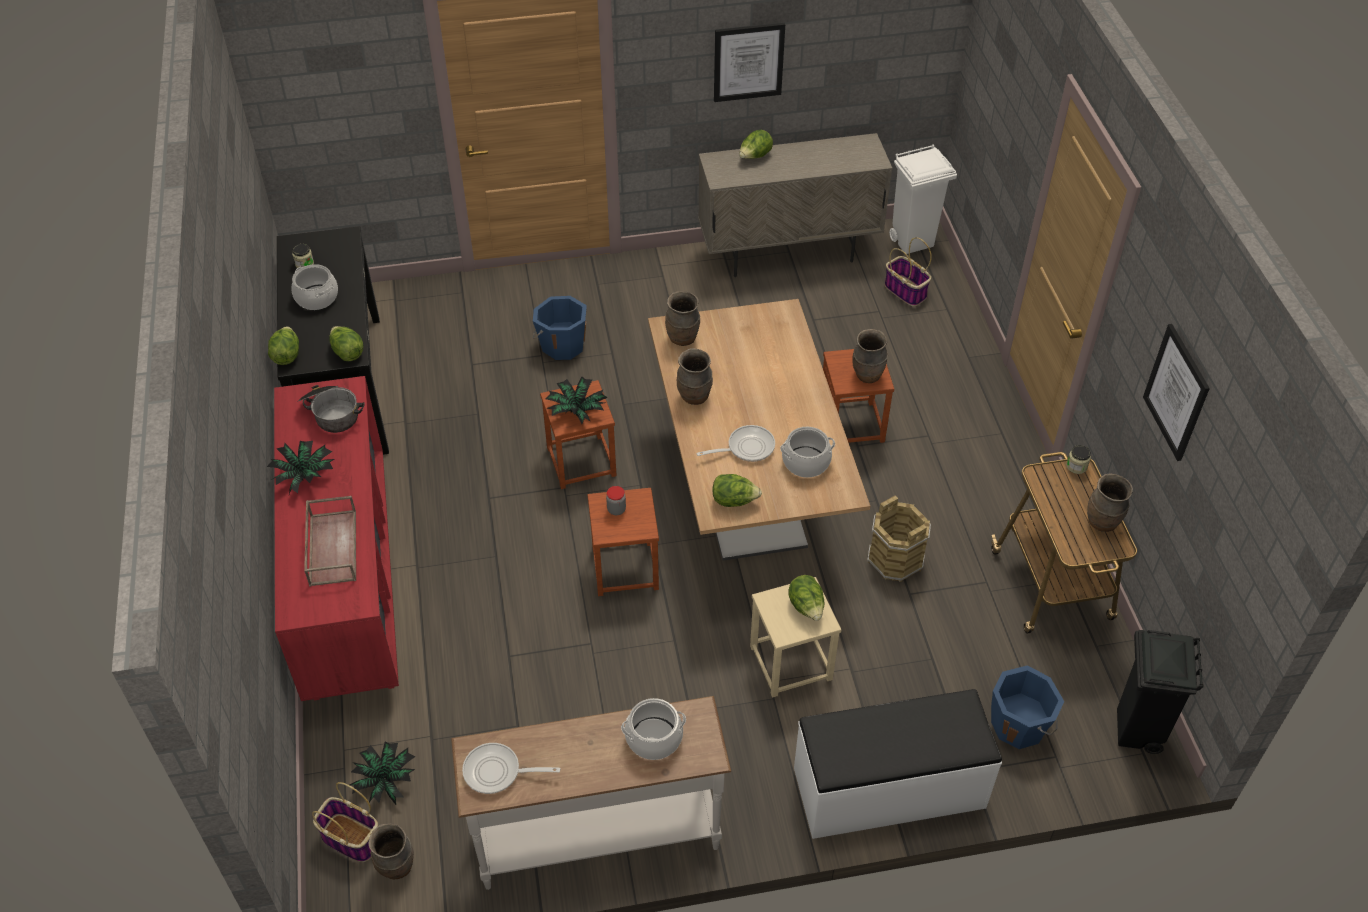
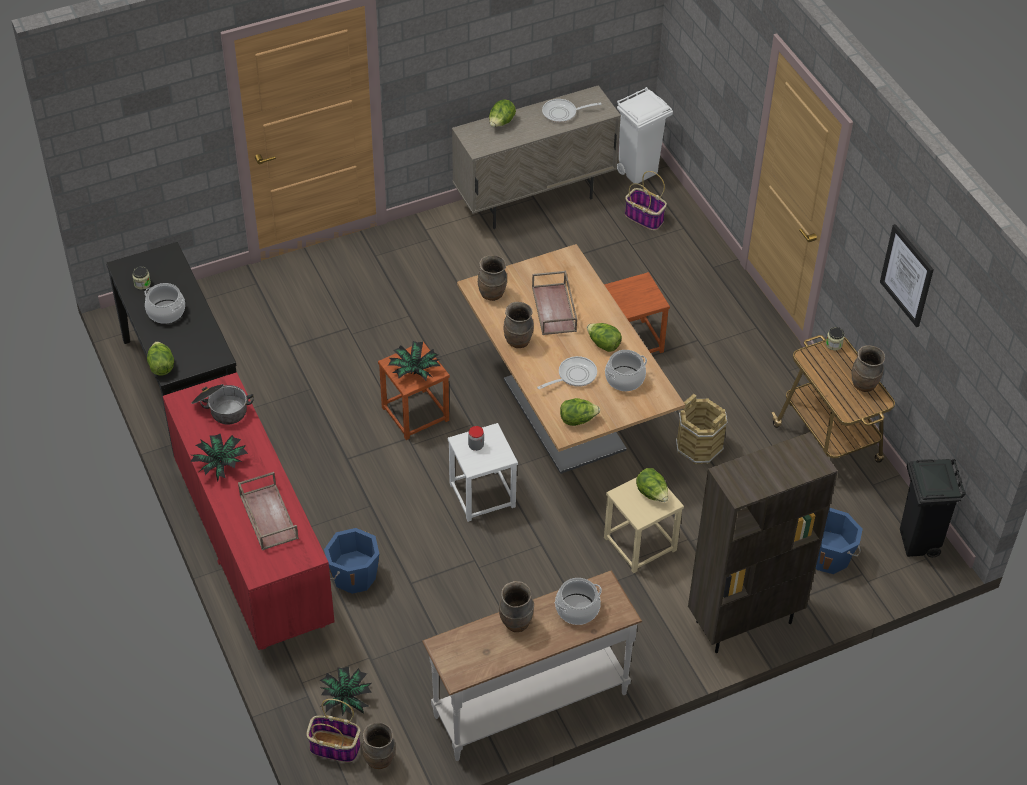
camera: 15 degrees left, 0 degrees up
lettuce [329,326,363,361] -> lettuce moved to [587,323,622,352]
frying pan [462,743,560,794] -> frying pan moved to [542,99,601,123]
blue bucket [533,296,587,360] -> blue bucket moved to [324,528,379,594]
brown stool [587,488,659,596] -> white stool [448,423,518,522]
picture [714,23,785,102] -> none
white bench [794,689,1002,839] -> brown bookcase [688,432,838,653]
brown vase [852,329,888,383] -> brown vase moved to [499,581,534,632]
none -> brown tray [532,271,577,335]

